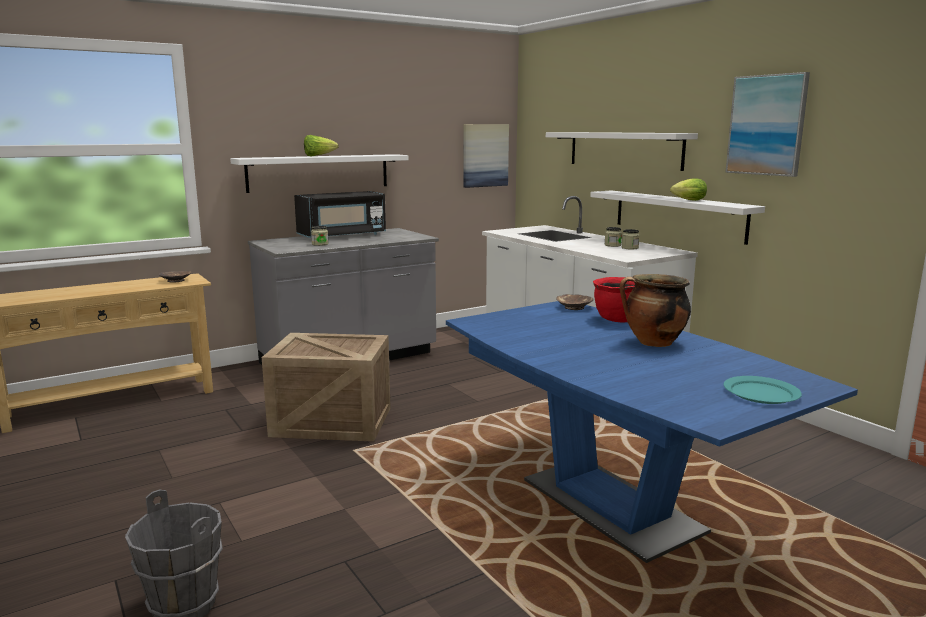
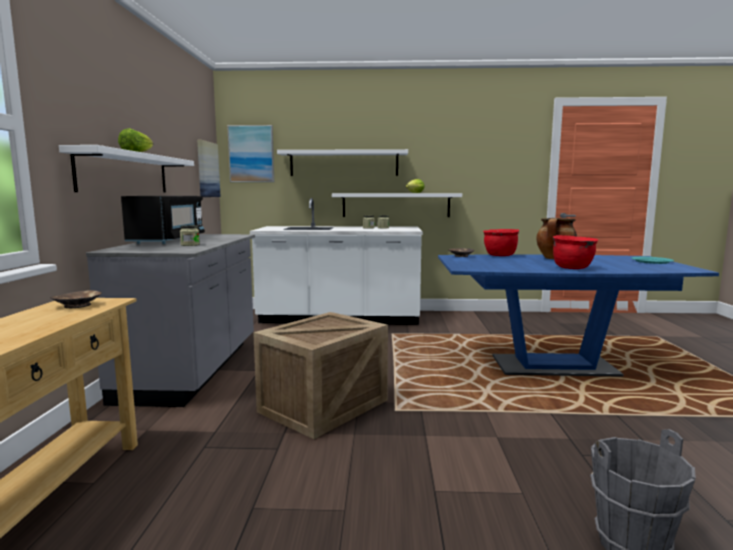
camera: 55 degrees left, 5 degrees down
picture [725,72,810,177] -> picture moved to [227,125,274,182]
none -> red cooking pot [553,235,598,269]

